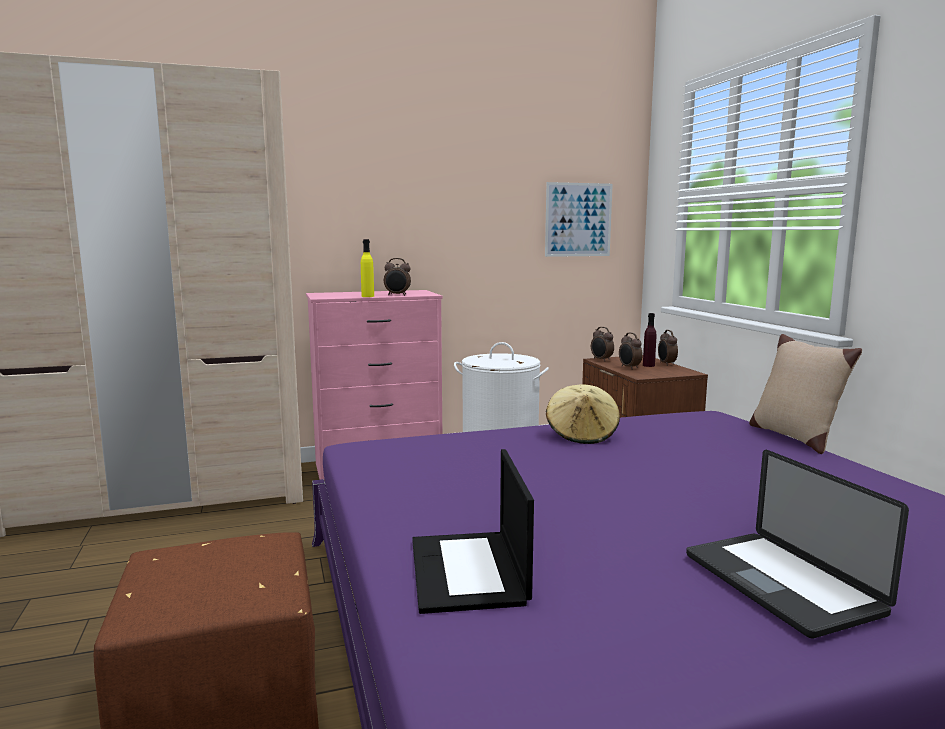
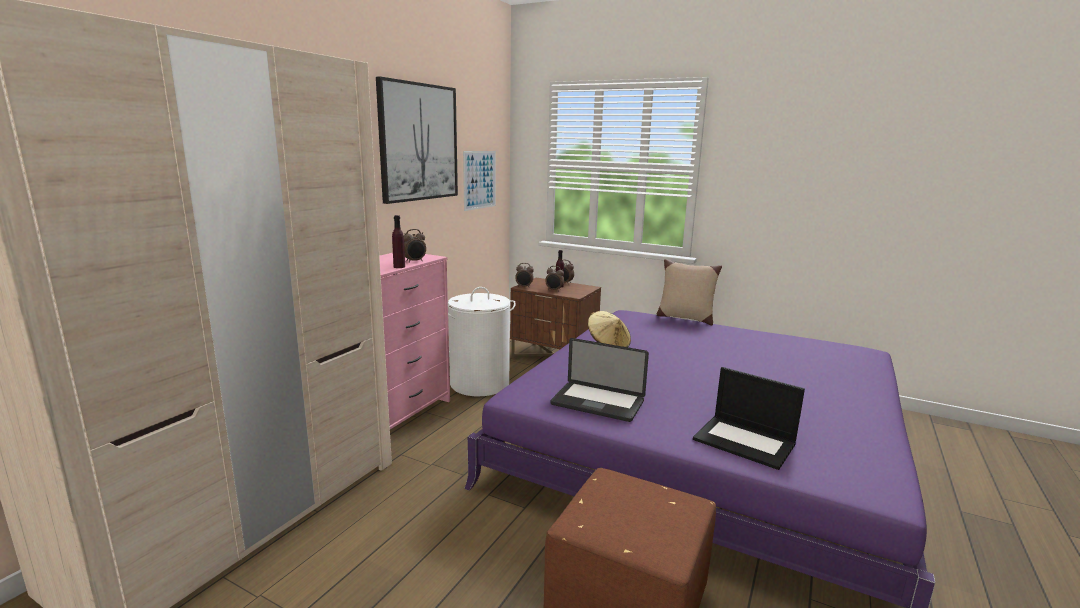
camera: 45 degrees left, 5 degrees up
yellow bottle [361,239,374,297] -> purple bottle [392,215,405,268]
laptop [686,450,909,639] -> laptop moved to [550,338,649,422]
none -> picture [376,77,458,204]

